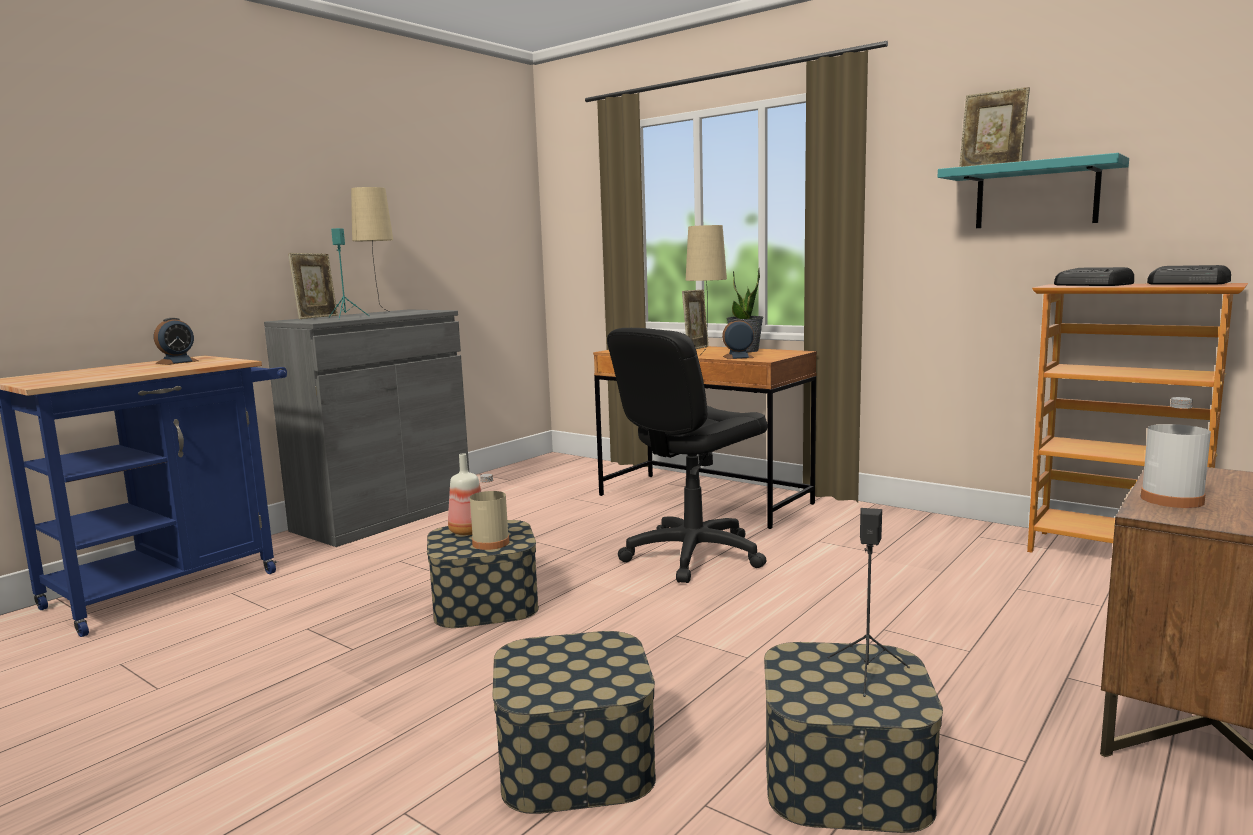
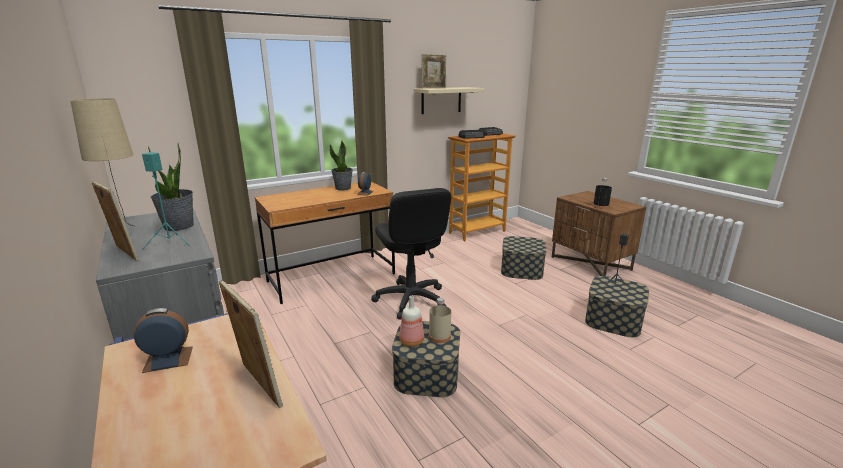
camera: 70 degrees left, 10 degrees up
alarm clock [154,318,199,365] -> alarm clock turned 75 degrees counterclockwise [133,308,193,373]
storage box [492,631,656,814] -> storage box moved to [501,236,547,280]
picture frame [682,290,709,349] -> picture frame moved to [219,280,283,408]
beige table lamp [686,225,727,355] -> none
turquoise shelf [938,153,1129,228] -> beige shelf [414,87,484,114]
white bottle [1141,397,1211,508] -> black bottle [593,178,612,209]
none -> potted plant [148,143,194,231]

